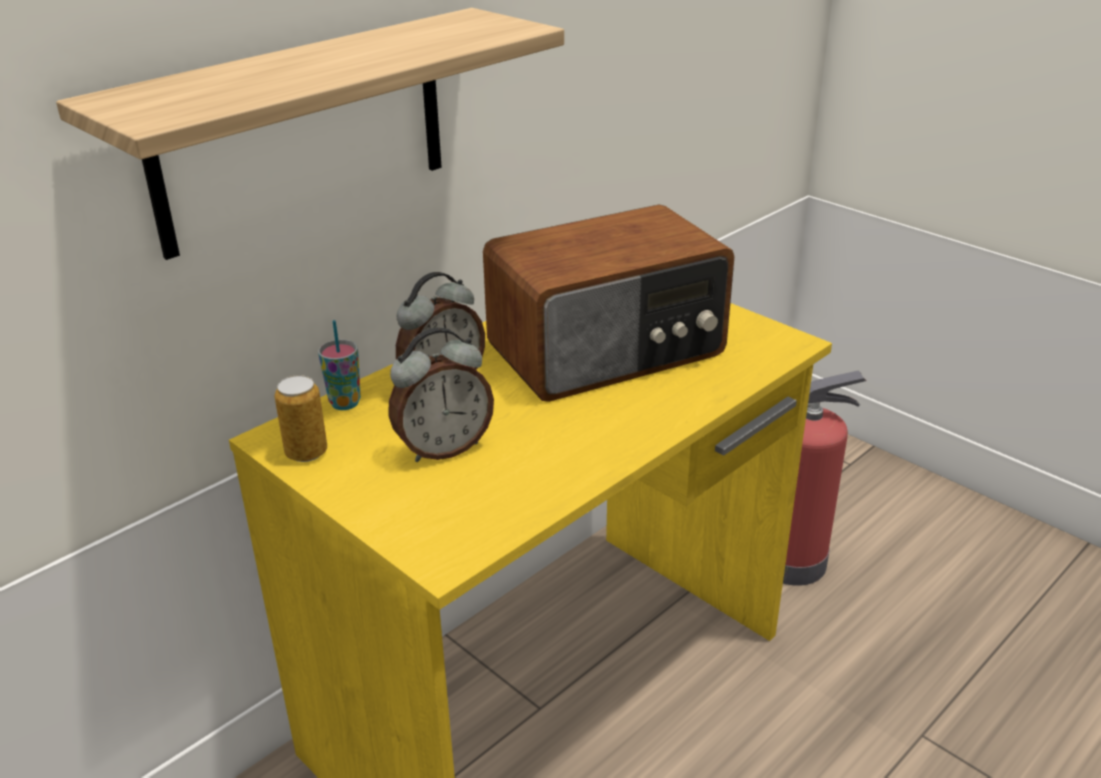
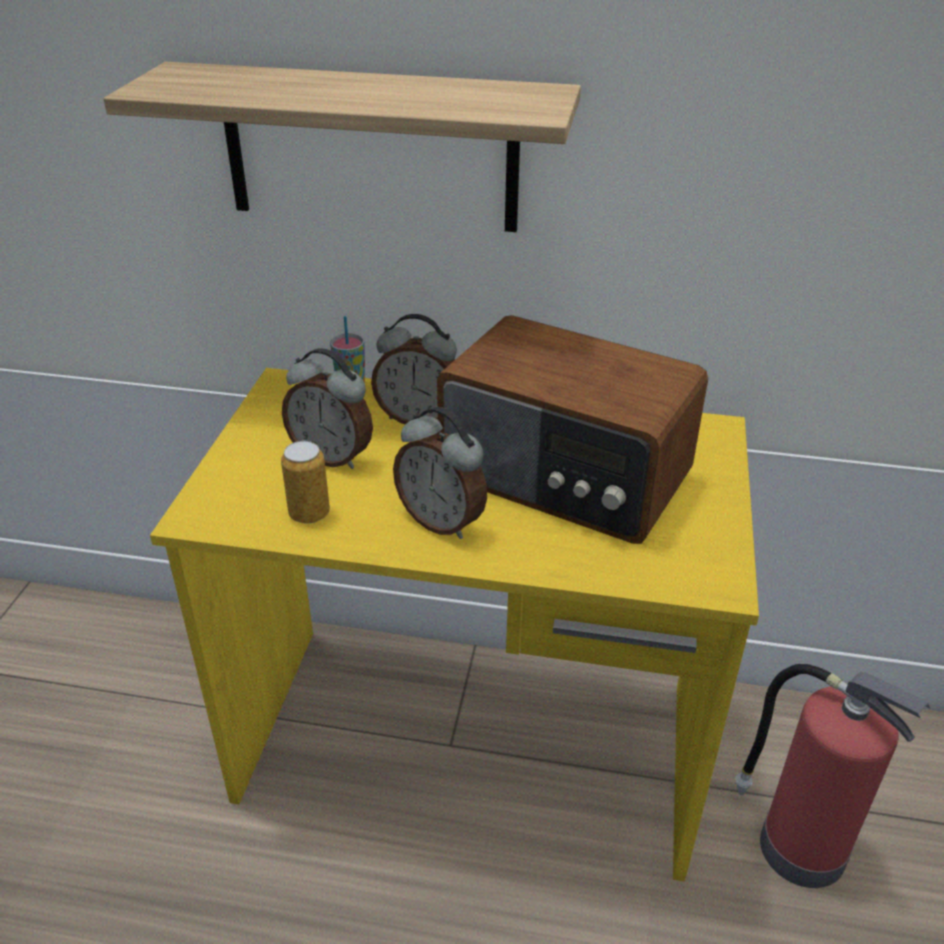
camera: 55 degrees right, 5 degrees up
can [275,375,327,462] -> can moved to [281,441,330,524]
none -> alarm clock [393,407,487,539]

